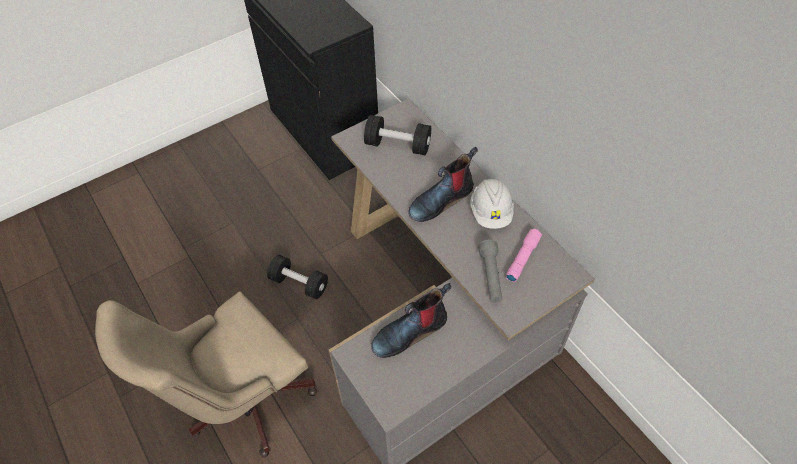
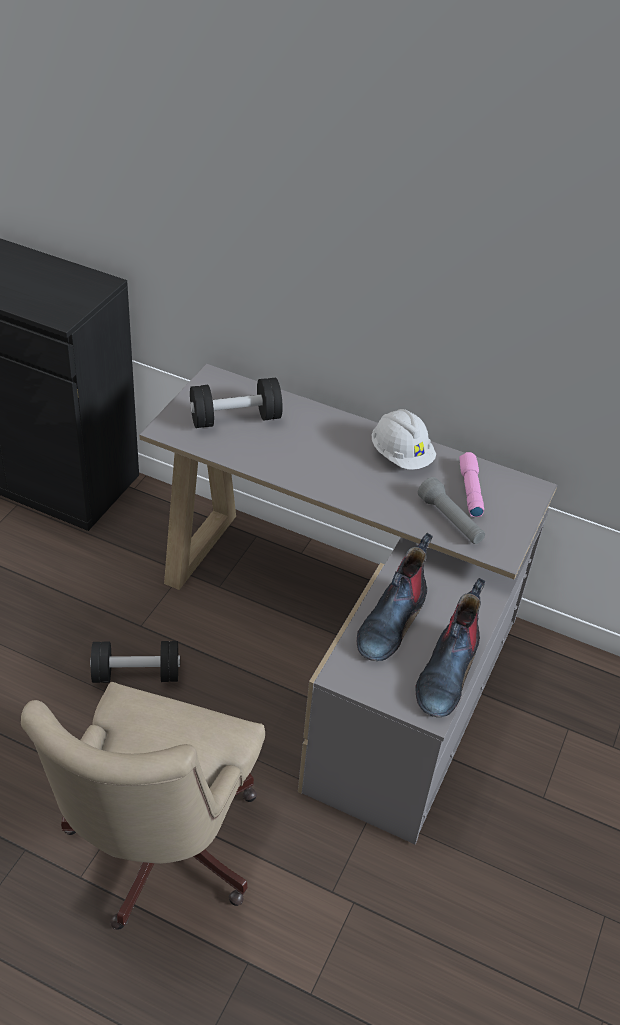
camera: 35 degrees left, 10 degrees down
boot [408,147,478,222] -> boot moved to [415,578,485,717]

